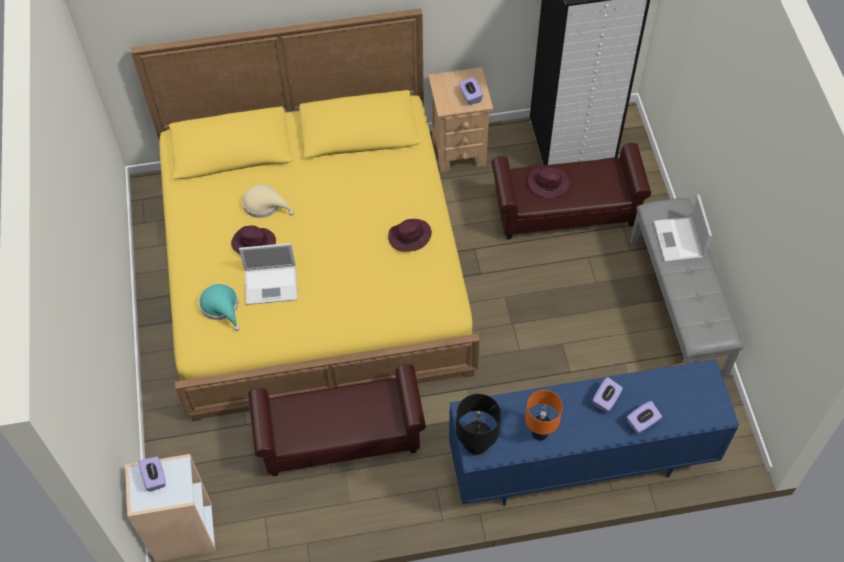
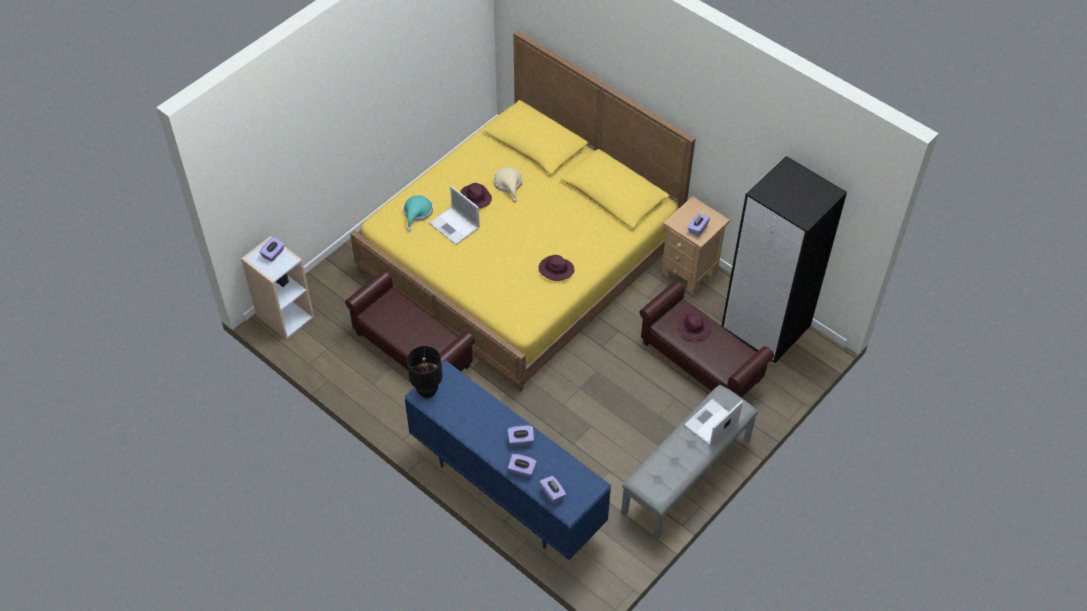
camera: 50 degrees right, 5 degrees down
orange table lamp [525,390,563,441] -> none
none -> purple tissue box [540,476,566,504]

